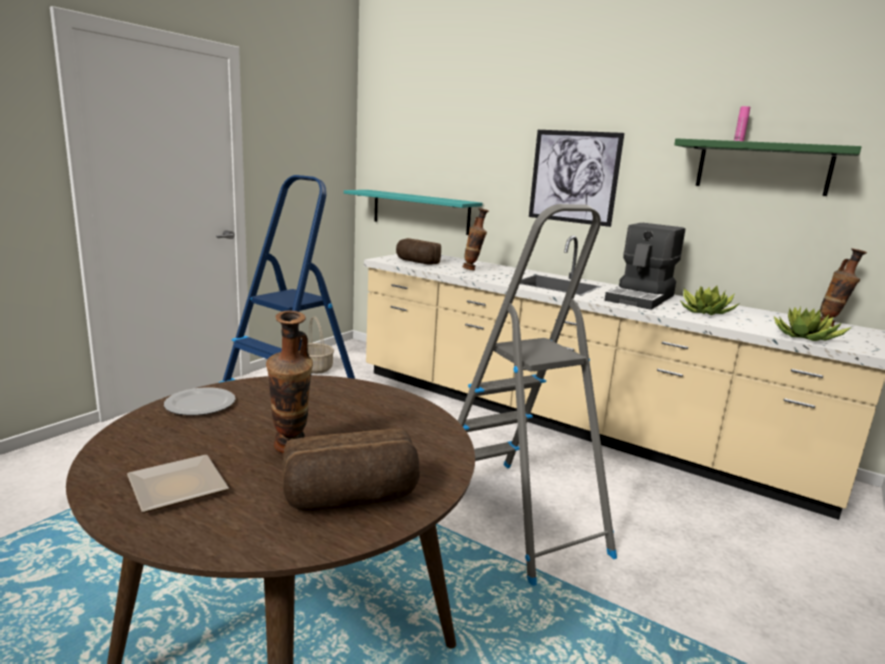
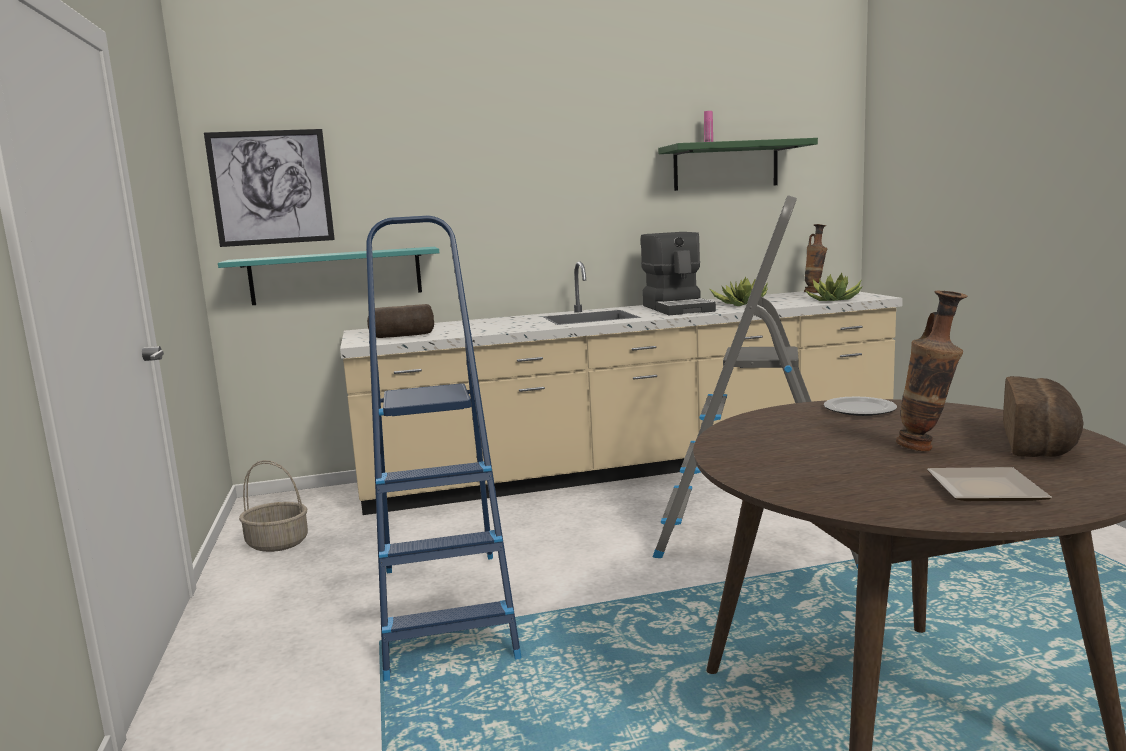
camera: 45 degrees left, 5 degrees down
plate [164,388,235,416] -> plate moved to [824,397,897,416]
vase [462,208,489,270] -> none
picture [529,130,624,227] -> picture moved to [204,129,335,247]

